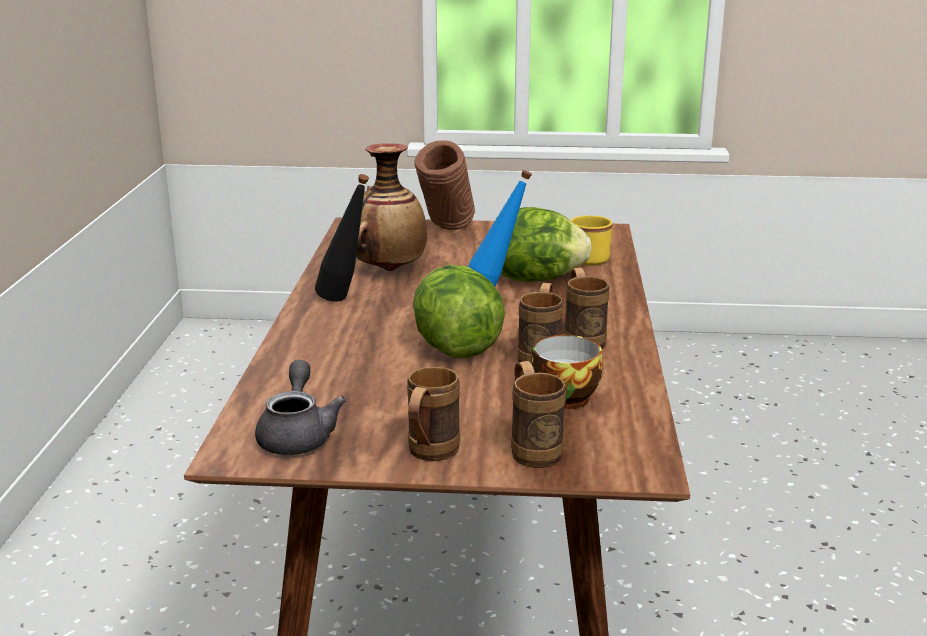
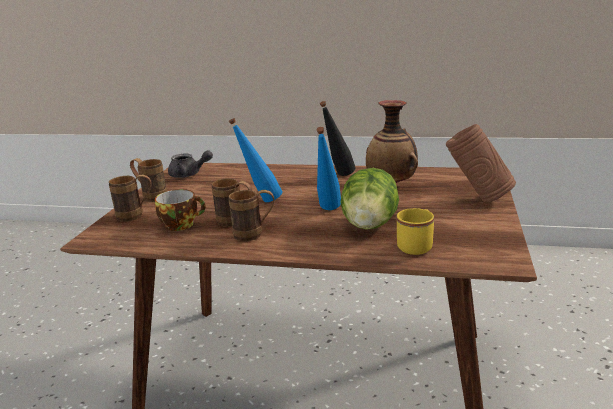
camera: 100 degrees right, 0 degrees up
lettuce [413,265,505,358] -> blue bottle [229,118,283,202]

